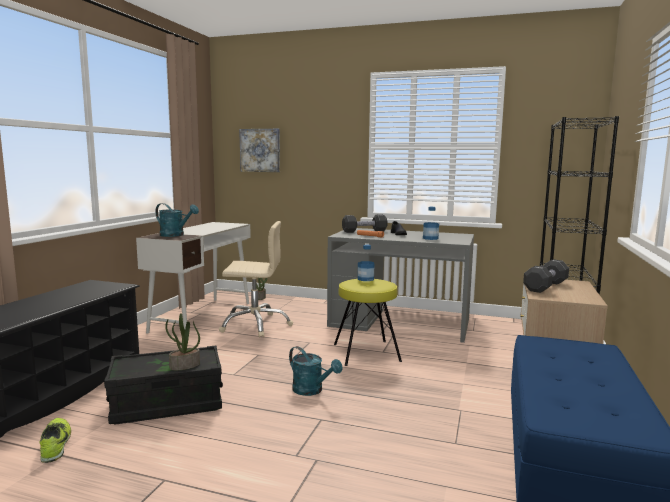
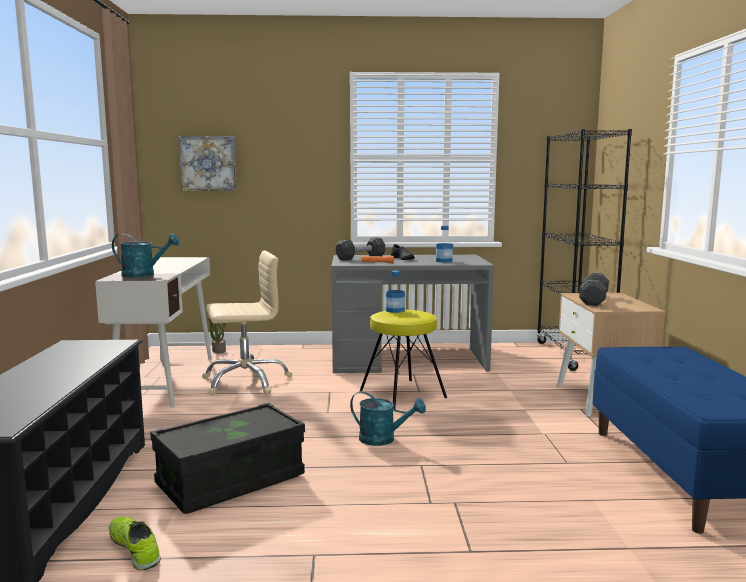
camera: 20 degrees left, 0 degrees up
potted plant [165,313,200,370] -> none

